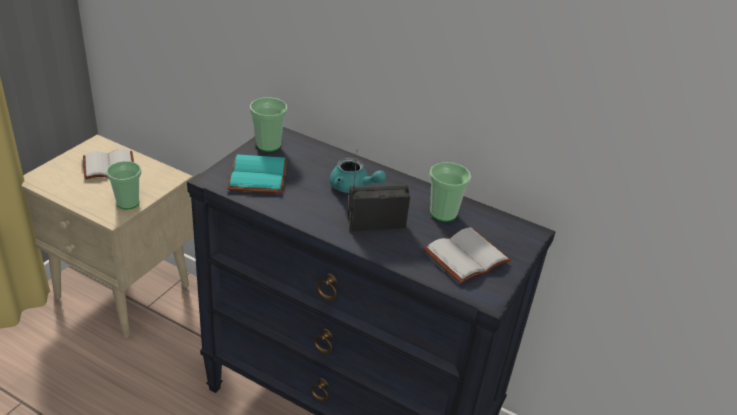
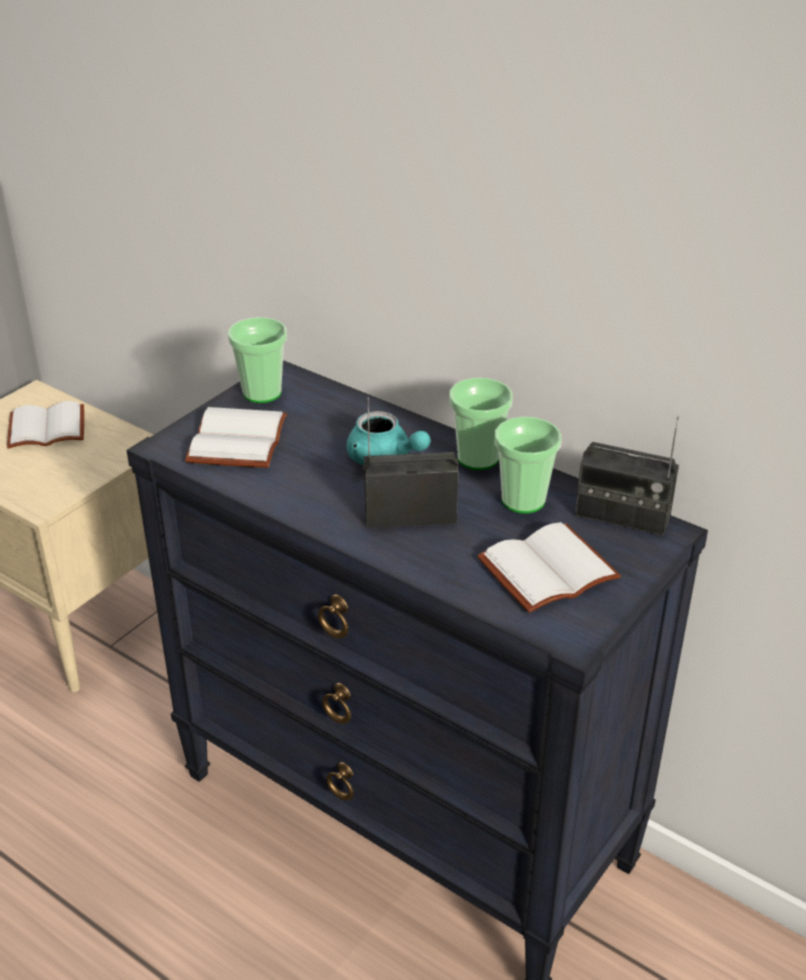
camera: 10 degrees right, 0 degrees up
cup [106,161,141,209] -> cup moved to [449,378,513,470]
turquoise book [228,154,288,194] -> white book [185,407,287,468]
none -> radio [575,417,679,536]

